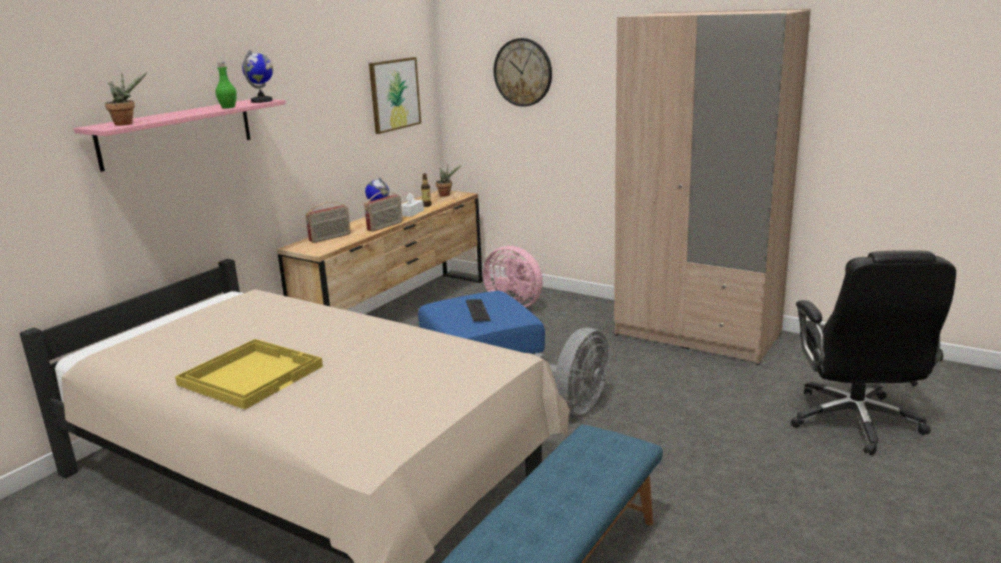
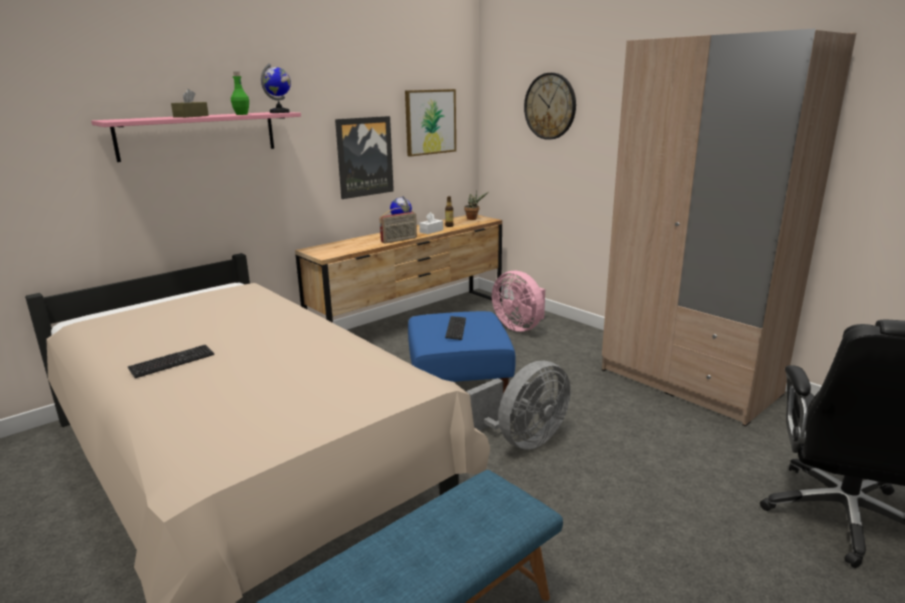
camera: 15 degrees right, 0 degrees up
potted plant [105,72,147,126] -> none
yellow tray [175,339,323,409] -> keyboard [128,345,214,378]
radio [306,202,351,243] -> none
none -> brown tissue box [171,89,209,118]
none -> picture [335,116,394,199]

